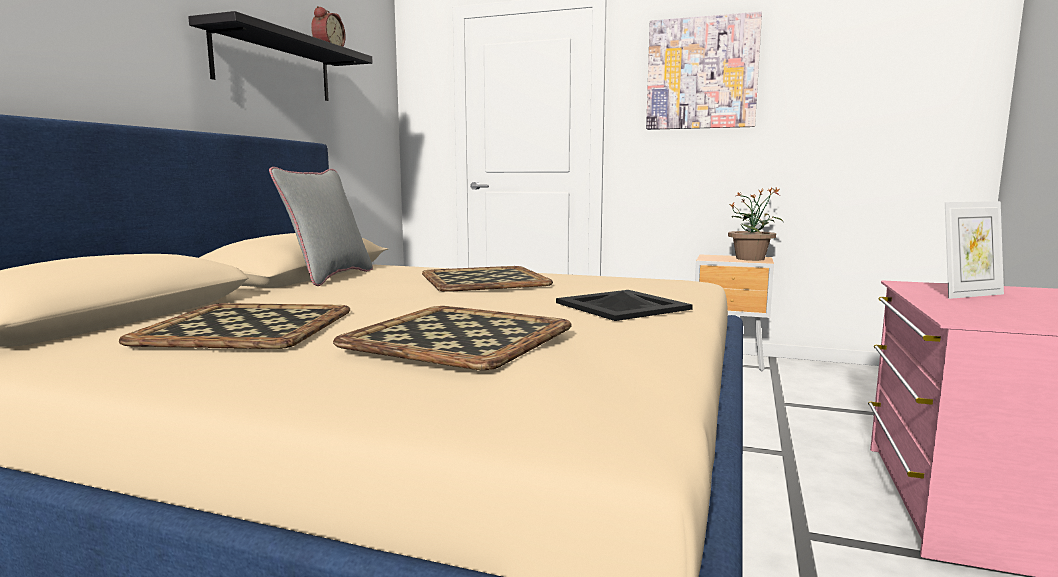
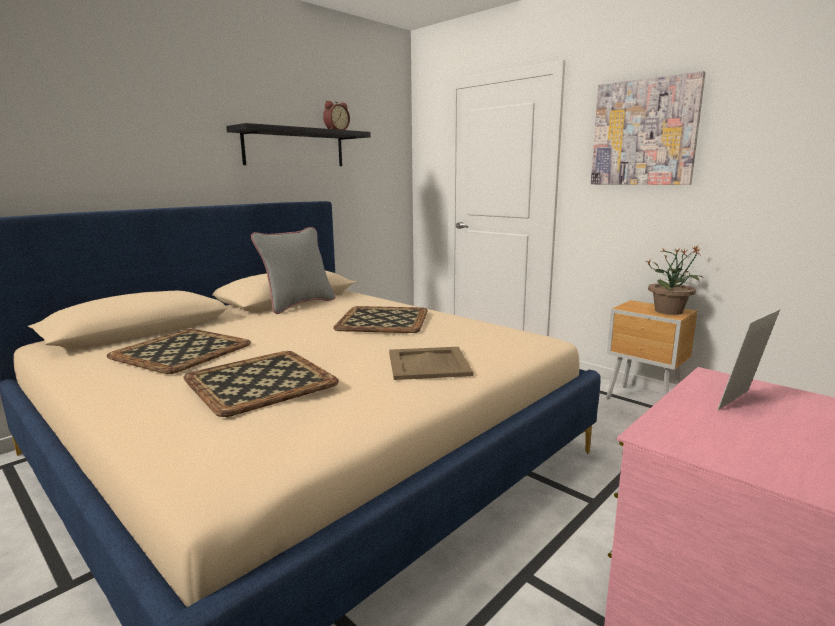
camera: 25 degrees right, 5 degrees up
black tray [556,290,693,321] -> beige tray [389,347,473,380]
picture frame [945,201,1004,299] -> picture frame turned 135 degrees clockwise [717,309,780,410]

